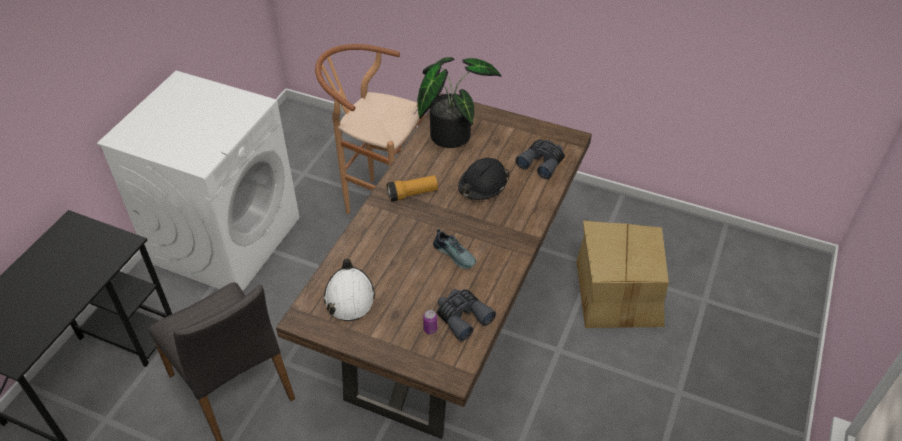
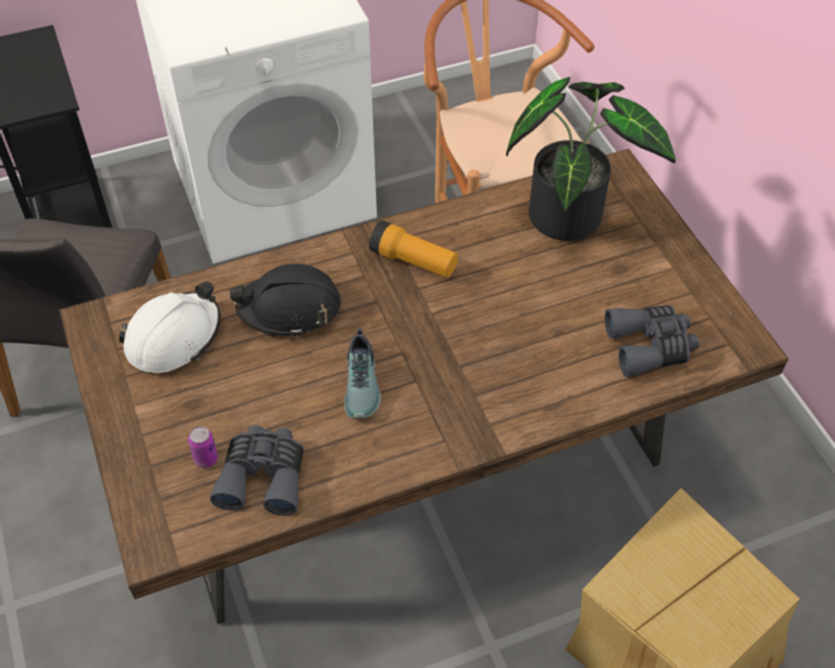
camera: 45 degrees right, 5 degrees up
black hard hat [458,158,510,200] -> black hard hat moved to [229,264,341,337]

